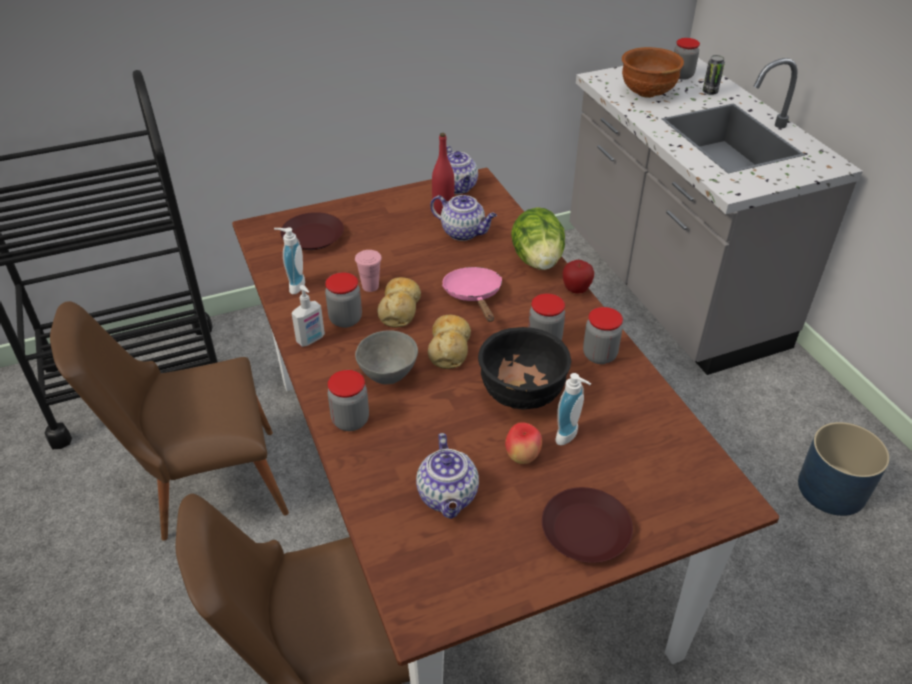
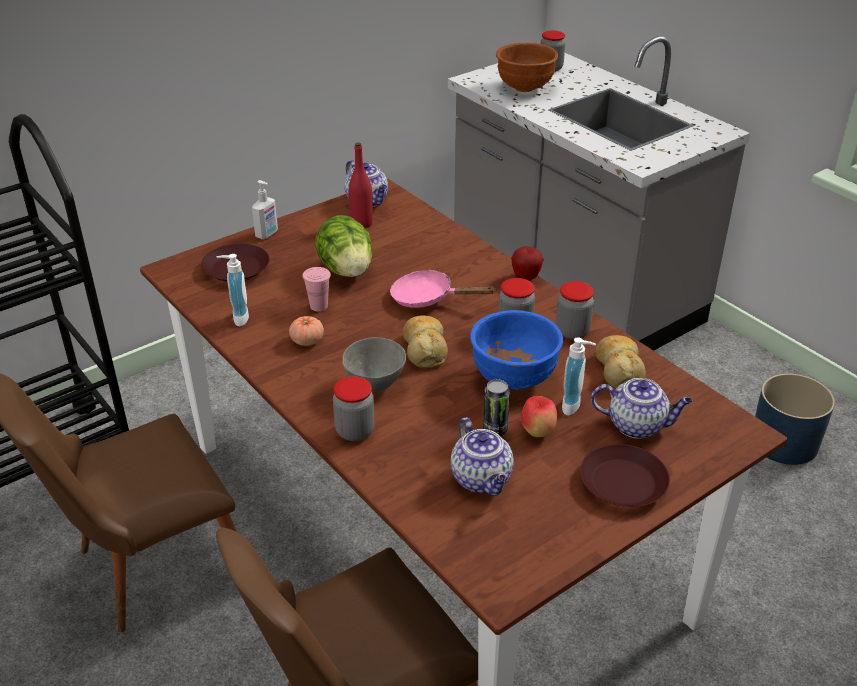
camera: 15 degrees left, 5 degrees down
soap dispenser [291,285,325,347] -> soap dispenser moved to [252,180,278,239]
jar [325,272,362,328] -> tomato [289,316,324,346]
bread [377,277,421,328] -> bread moved to [596,335,646,389]
teapot [430,195,497,241] -> teapot moved to [591,378,692,439]
pink frying pan [442,267,502,322] -> pink frying pan turned 45 degrees counterclockwise [390,270,495,308]
black bowl [478,327,571,410] -> blue bowl [470,310,563,390]
lettuce [511,207,565,270] -> lettuce moved to [315,215,373,277]
can [703,55,725,95] -> can moved to [483,379,510,436]

